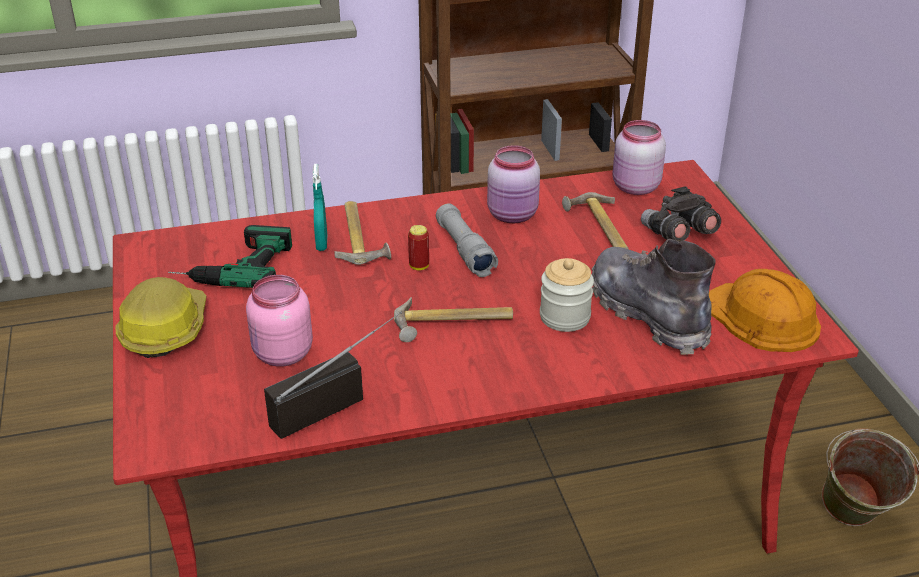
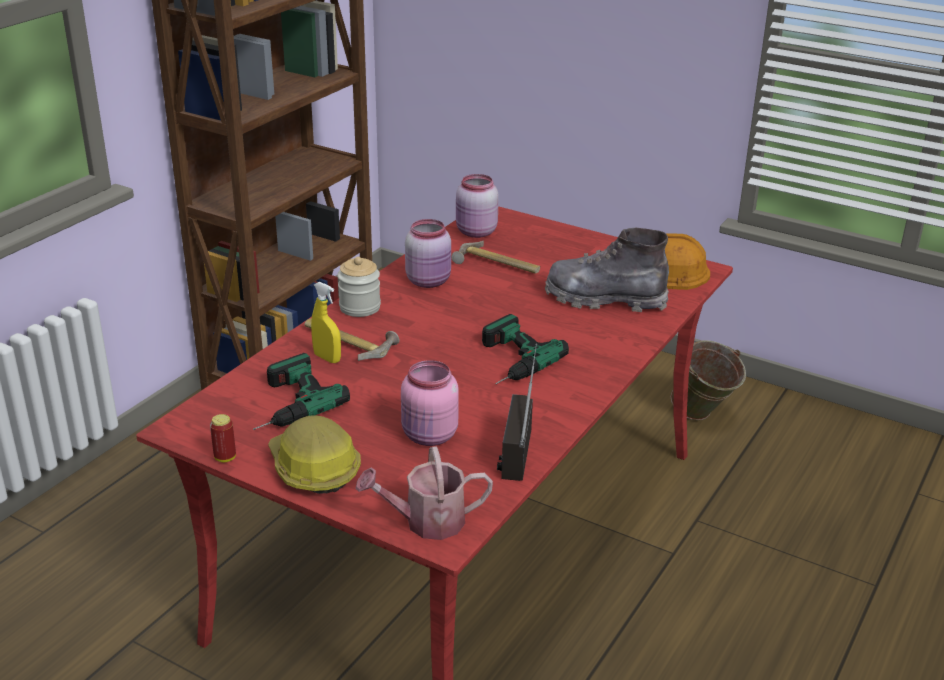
camera: 45 degrees left, 5 degrees down
turquoise spray bottle [313,164,327,251] -> yellow spray bottle [311,282,341,363]
hammer [394,297,513,342] -> power drill [482,314,569,384]
can [408,225,429,270] -> can moved to [210,414,236,462]
grey flashlight [436,204,498,277] -> none
jar [540,258,594,332] -> jar moved to [337,257,381,317]
grey binoculars [641,186,721,242] -> none
none -> watering can [356,446,493,540]

